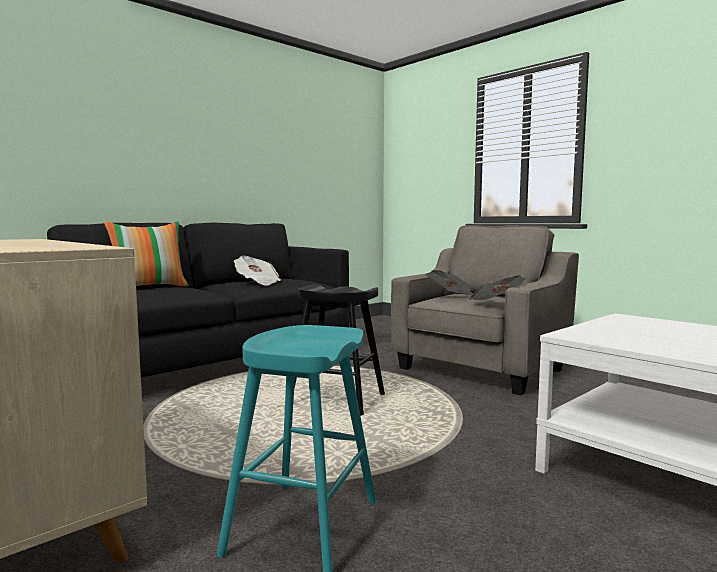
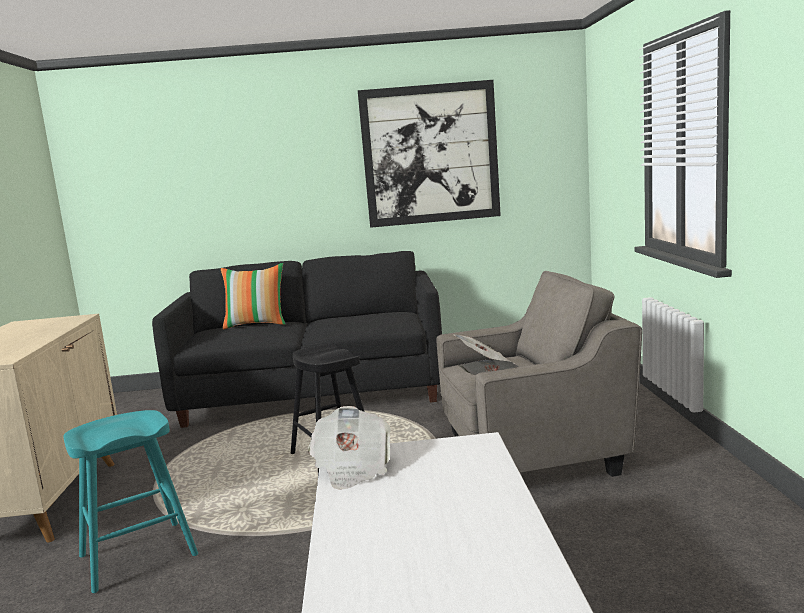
camera: 40 degrees right, 5 degrees up
newspaper [234,256,281,286] -> newspaper moved to [308,406,391,490]
none -> picture [358,80,501,228]

